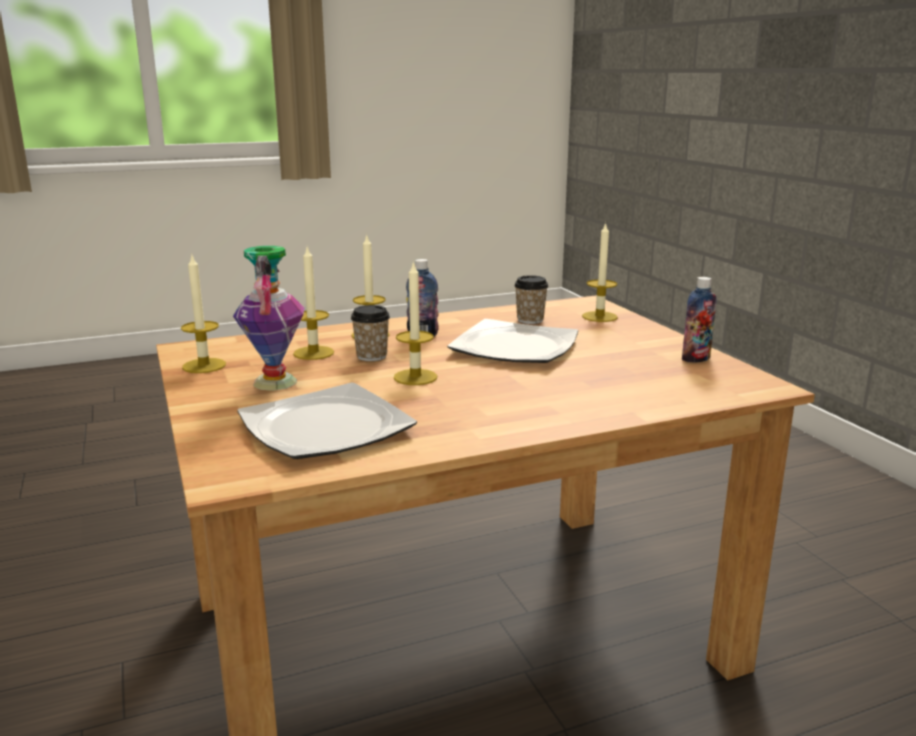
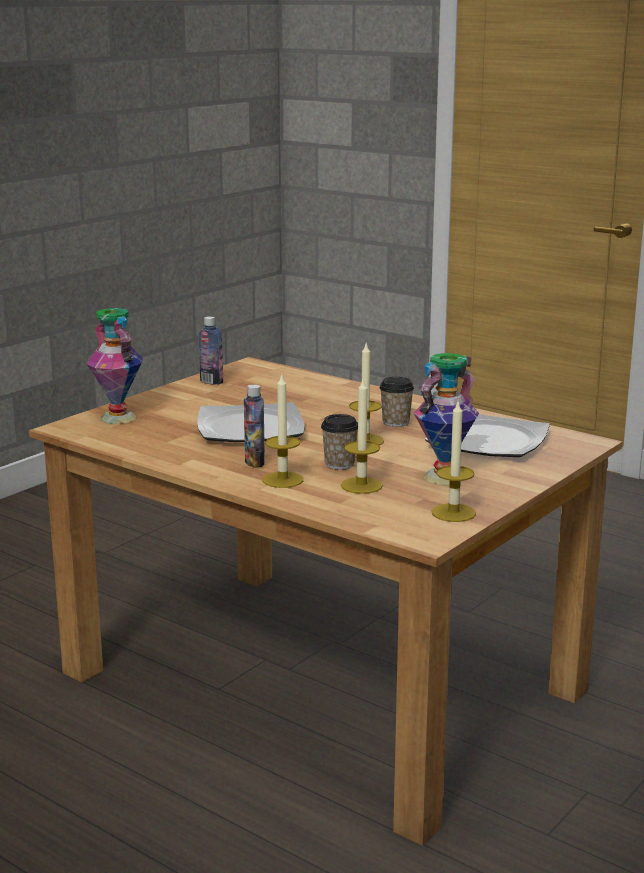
camera: 120 degrees left, 0 degrees up
cup [514,275,549,324] -> cup moved to [379,377,414,427]
candle [582,222,618,322] -> vase [87,308,143,424]

